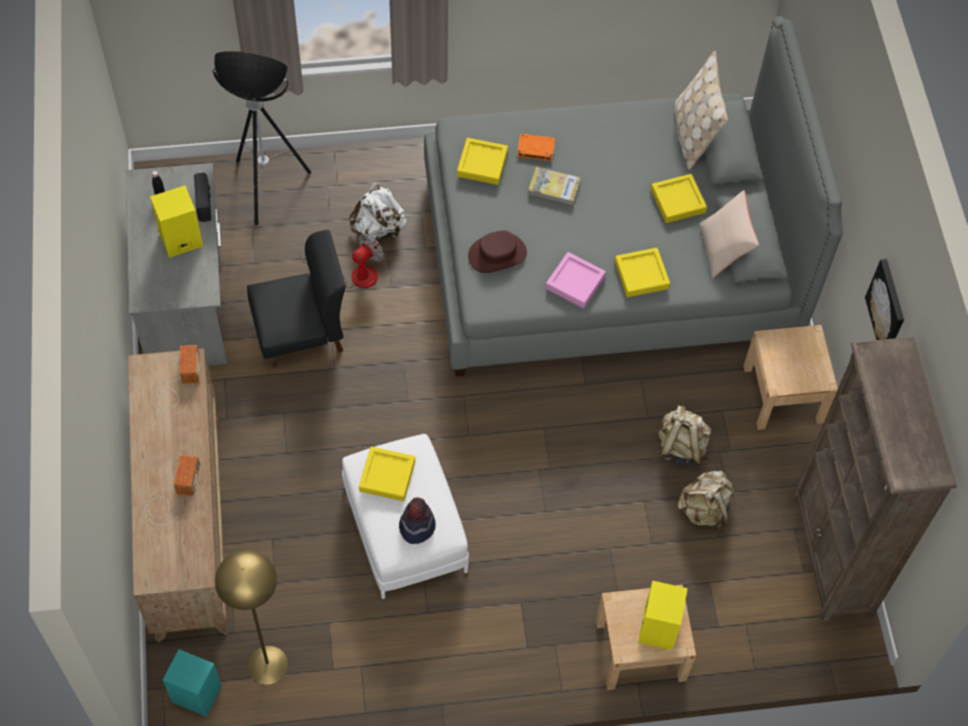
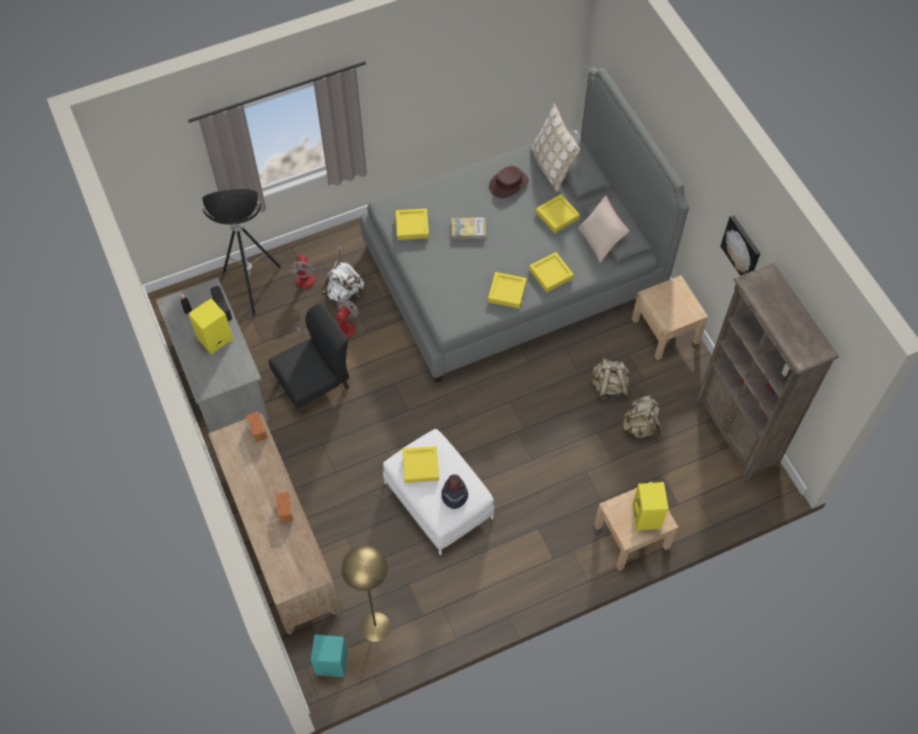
camera: 15 degrees left, 0 degrees up
brown hat [468,230,527,273] -> brown hat moved to [489,166,529,198]
orange book [517,133,555,161] -> none
pink tray [546,252,606,308] -> yellow tray [488,272,527,309]
none -> fan [289,246,342,289]

